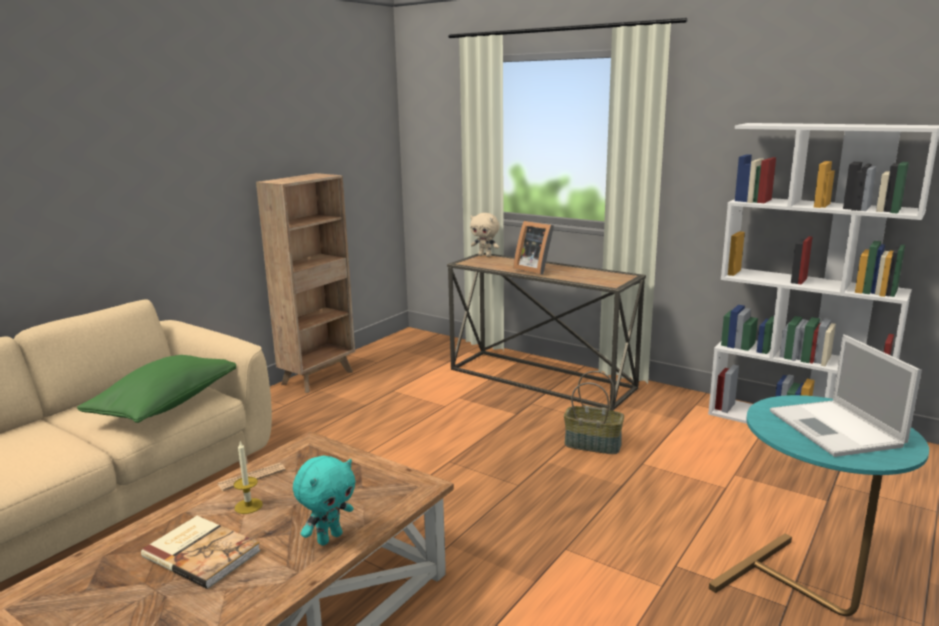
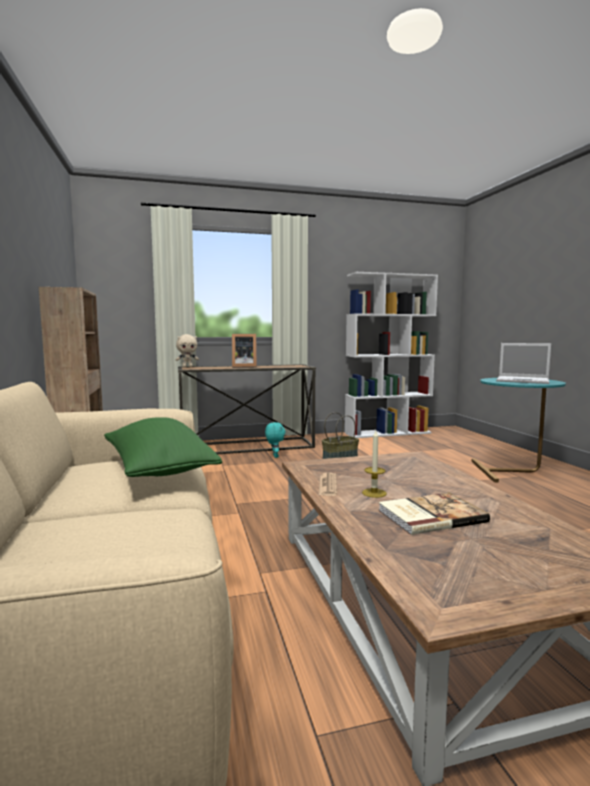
camera: 50 degrees left, 10 degrees down
turquoise plush toy [293,456,356,545] -> turquoise plush toy moved to [265,422,286,458]

